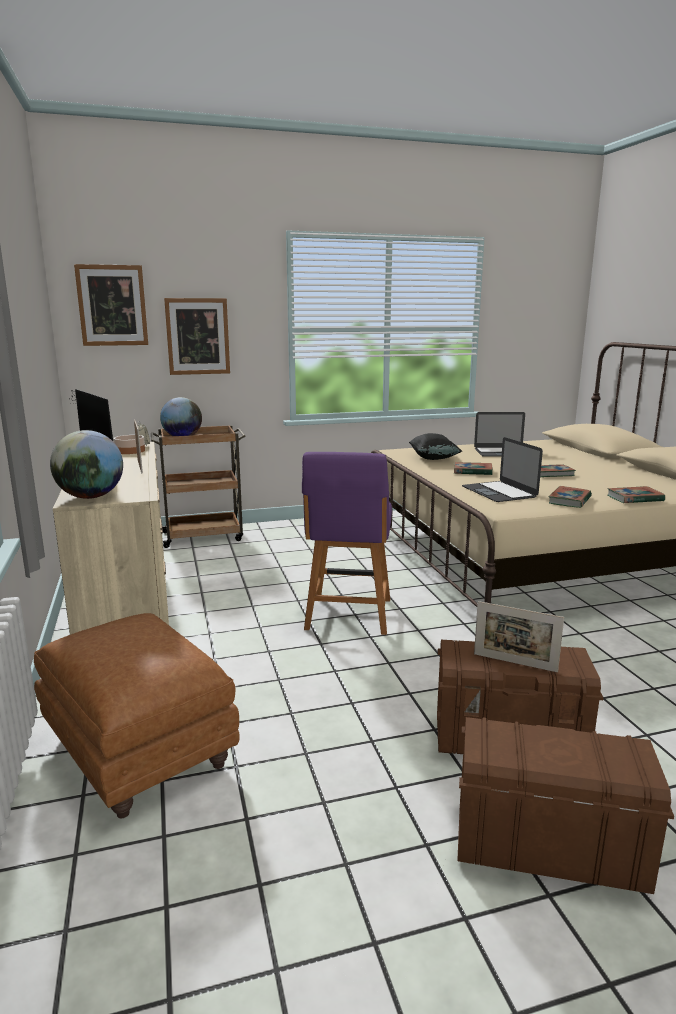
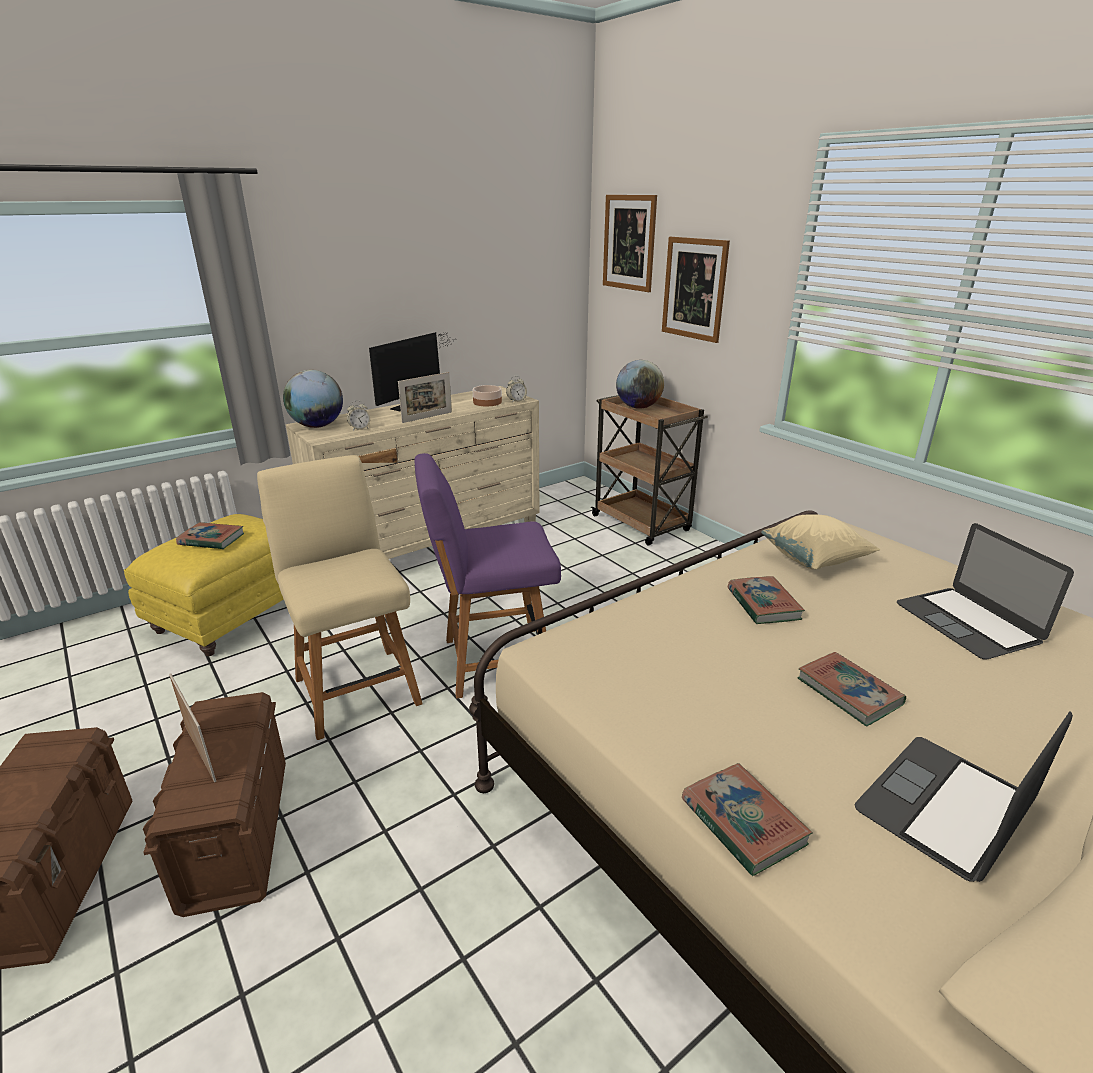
camera: 70 degrees right, 10 degrees up
brown ottoman [34,613,240,818] -> yellow ottoman [124,514,284,656]
black pillow [409,433,462,460] -> beige pillow [761,515,880,570]
laptop [462,437,543,502] -> laptop moved to [855,711,1073,882]
picture frame [474,601,564,672] -> picture frame turned 135 degrees clockwise [169,673,216,782]
book [548,486,592,508] -> book moved to [176,522,244,549]
none -> beige chair [257,455,423,740]
none -> alarm clock [347,400,370,431]

